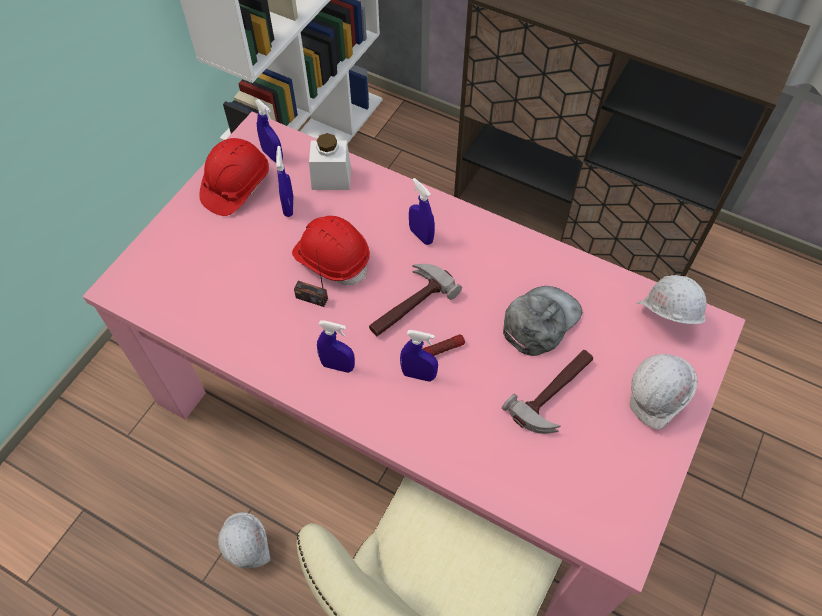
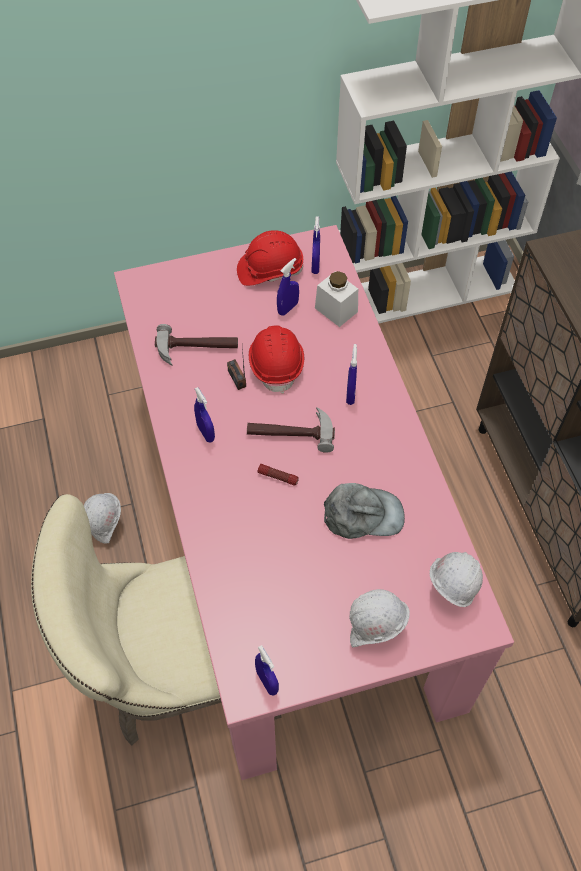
camera: 45 degrees right, 0 degrees up
blue spray bottle [400,330,438,382] -> blue spray bottle moved to [255,645,279,695]
hammer [502,350,593,434] -> hammer moved to [155,324,238,366]

